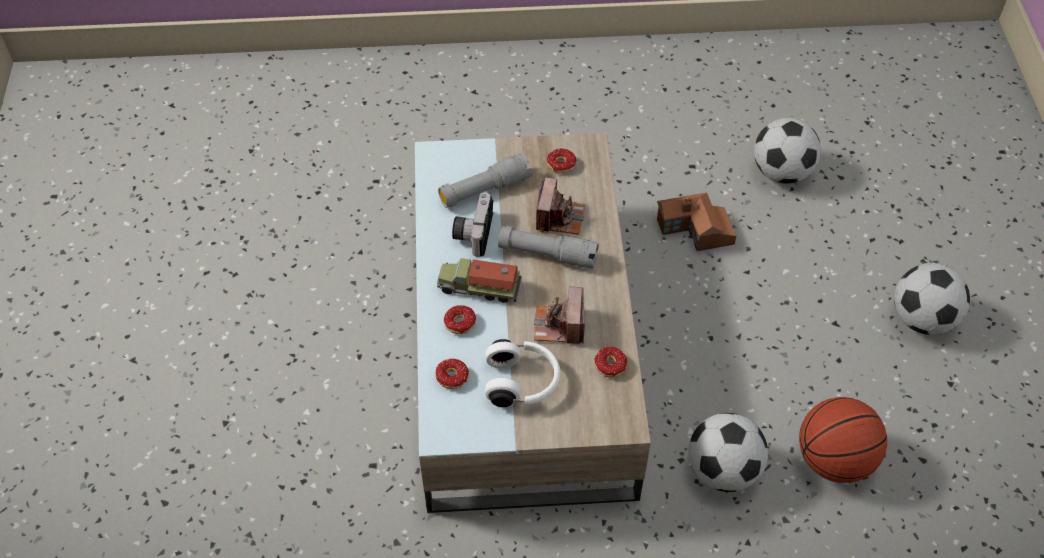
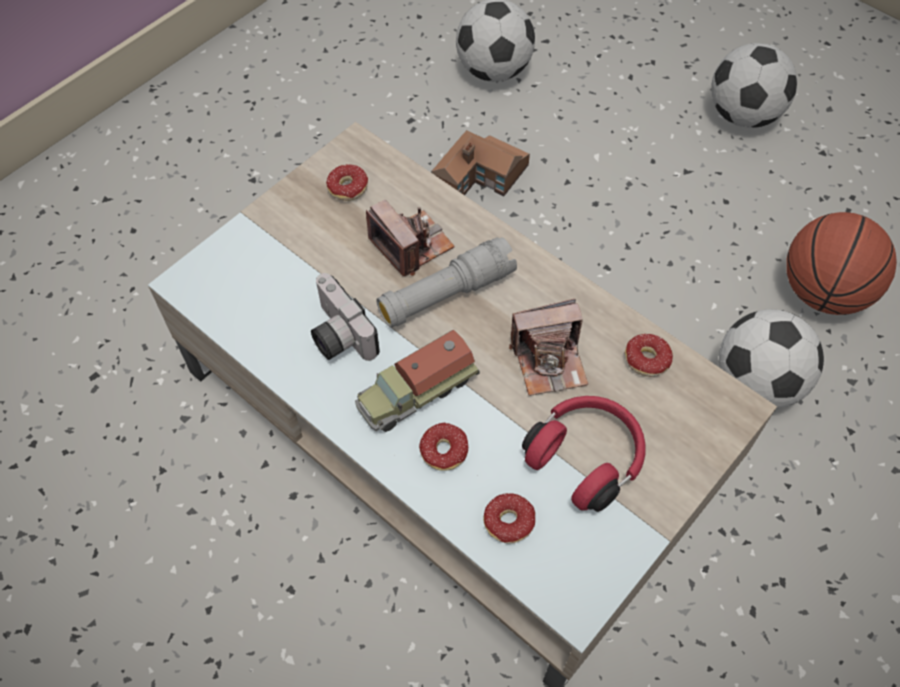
camera: 45 degrees left, 5 degrees up
grey flashlight [438,154,532,208] -> none
white headphones [485,339,561,407] -> red headphones [522,396,646,512]
camera [534,287,585,344] -> camera turned 60 degrees counterclockwise [509,299,588,396]

